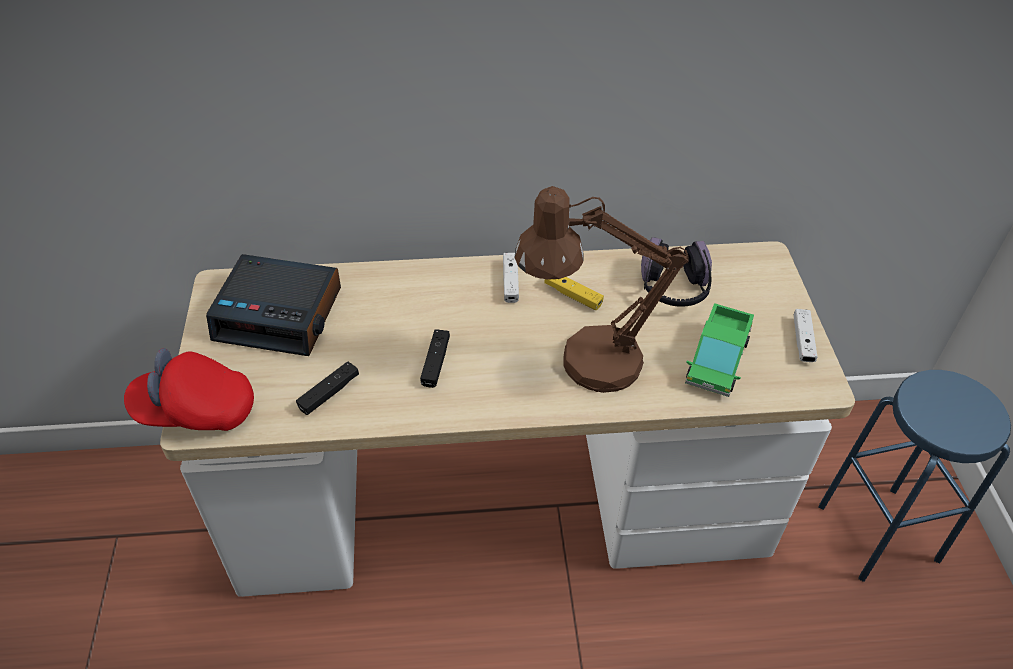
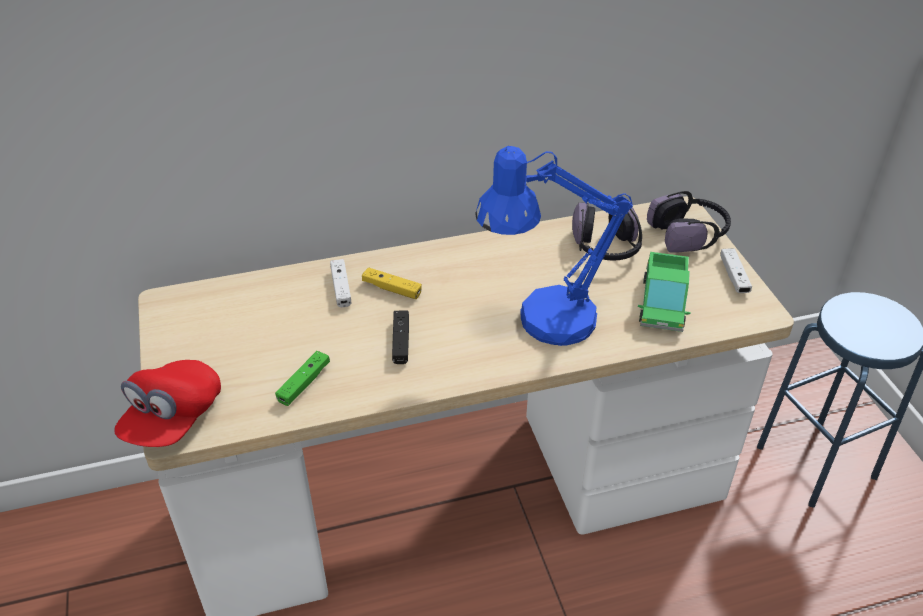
camera: 10 degrees left, 5 degrees down
red cap [124,348,254,431] -> red cap turned 60 degrees counterclockwise [114,360,221,447]
alarm clock [206,254,341,356] -> none
black game controller [296,361,359,415] -> green game controller [275,351,330,406]
white game controller [503,253,519,303] -> white game controller moved to [330,259,351,307]
brown table lamp [515,186,689,393] -> blue table lamp [475,146,633,346]
yellow game controller [544,277,604,310] -> yellow game controller moved to [362,267,422,299]
none -> headphones [647,191,731,253]

